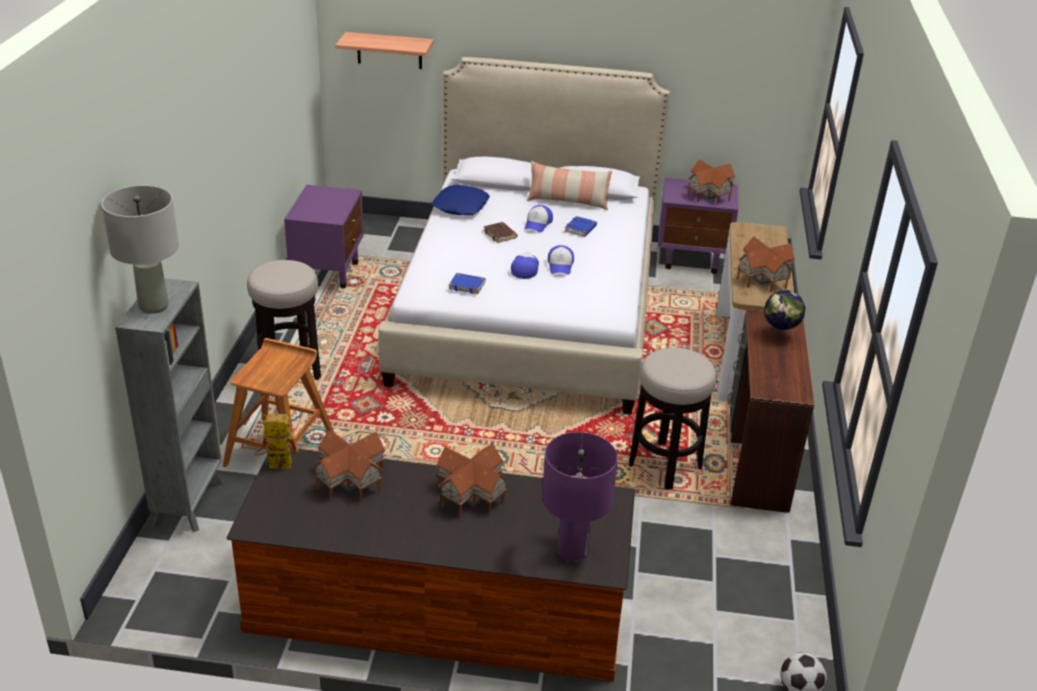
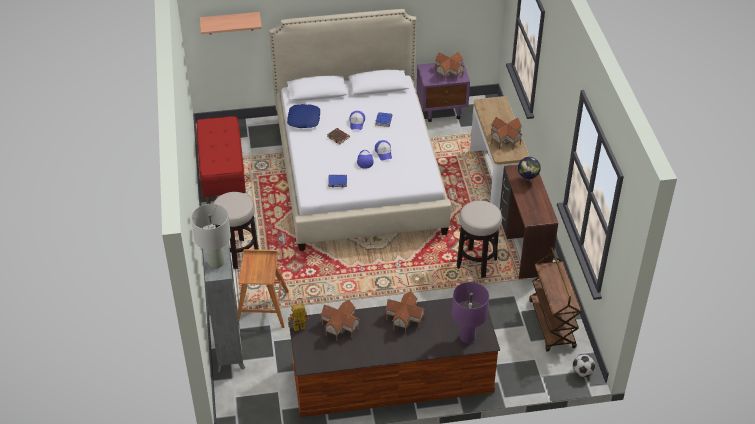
camera: 15 degrees left, 10 degrees up
purple nightstand [284,185,364,288] -> red bench [196,116,246,204]
pillow [527,161,612,210] -> none
none -> brown cart [529,247,582,351]

